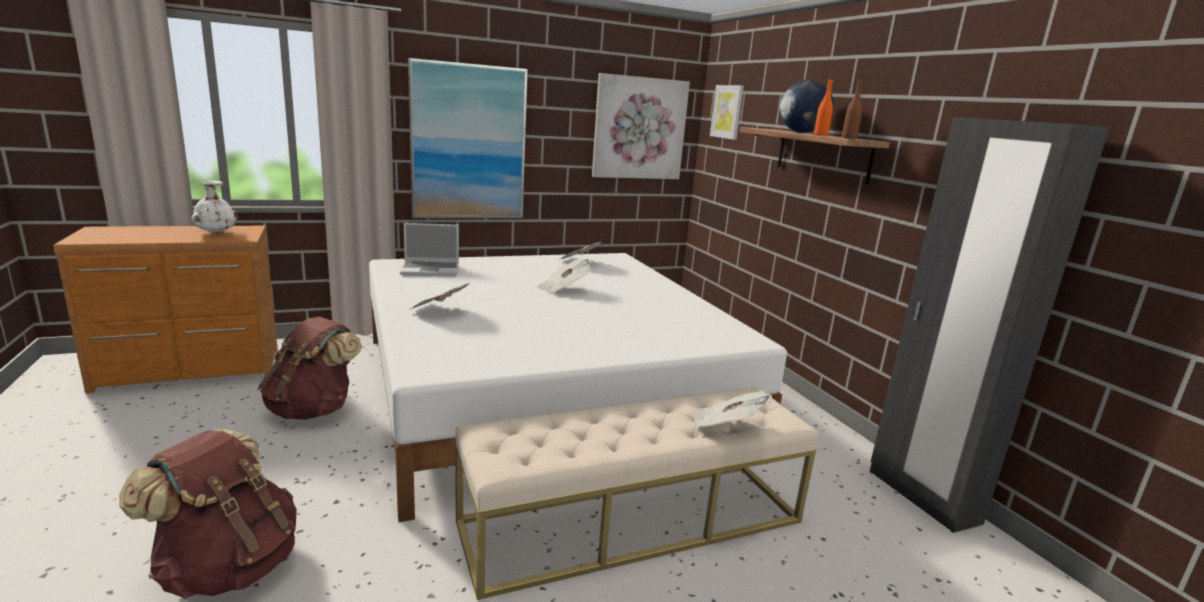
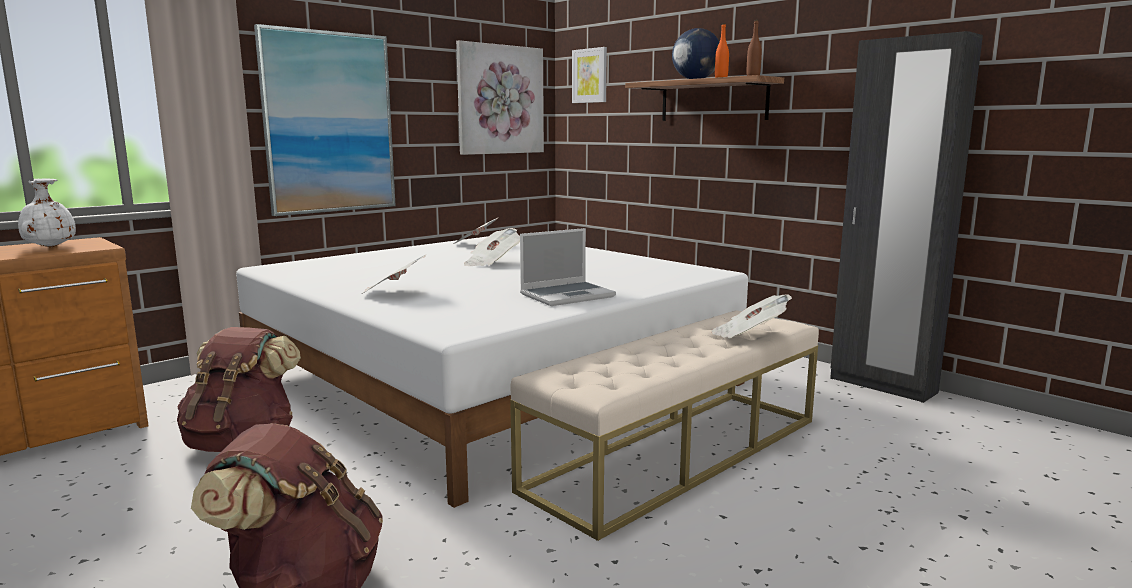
camera: 20 degrees left, 5 degrees down
laptop [400,223,459,276] -> laptop moved to [520,228,616,306]

